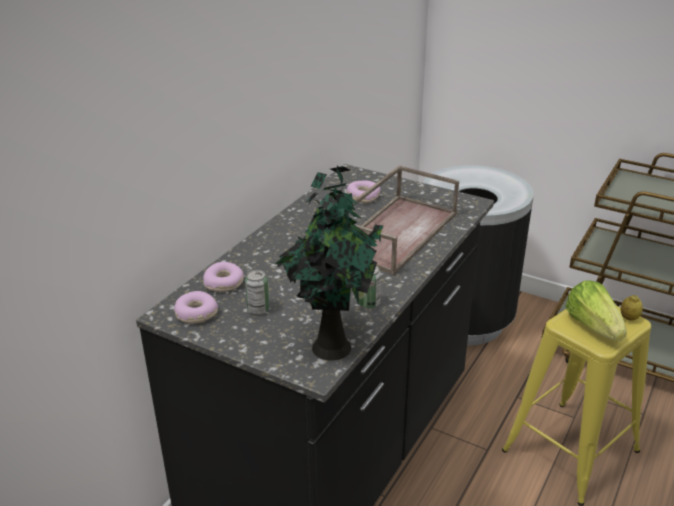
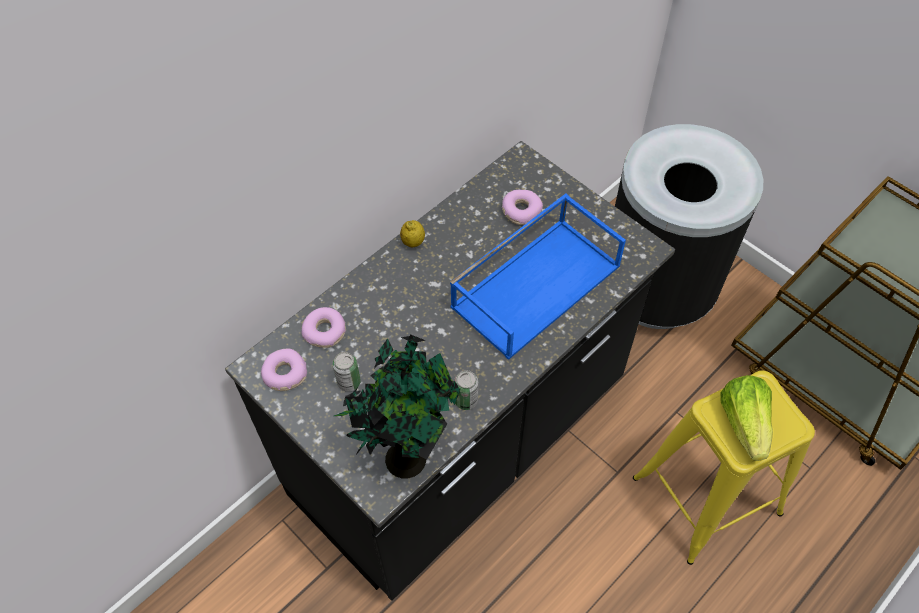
camera: 15 degrees right, 25 degrees up
brown tray [353,165,459,275] -> blue tray [450,193,626,360]
lemon [621,295,643,321] -> lemon moved to [400,220,425,247]

